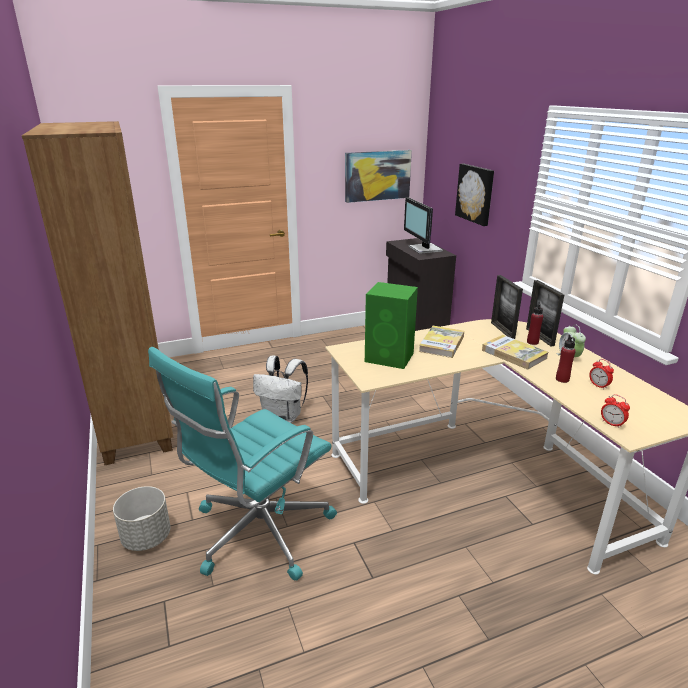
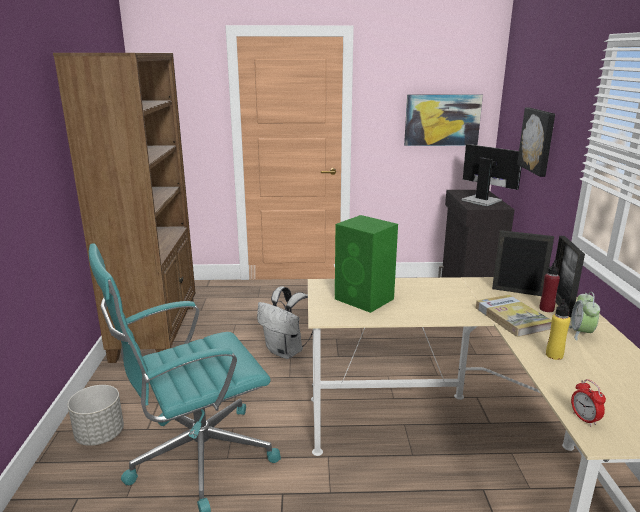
camera: 20 degrees right, 5 degrees down
monitor [404,197,443,254] -> monitor turned 135 degrees clockwise [461,144,522,206]
book [419,326,464,358] -> none
picture frame [491,275,523,339] -> picture frame turned 105 degrees clockwise [492,230,554,296]
red bottle [556,335,576,383] -> yellow bottle [546,299,570,360]
alarm clock [589,359,614,389] -> none

